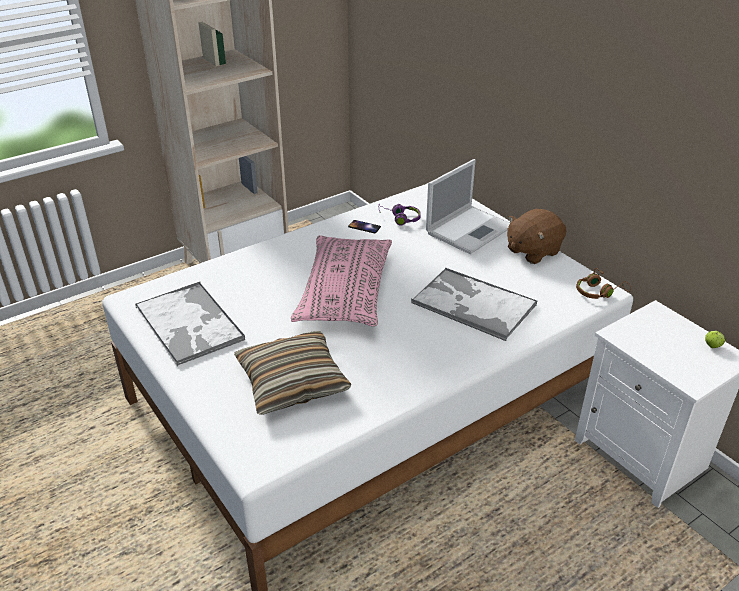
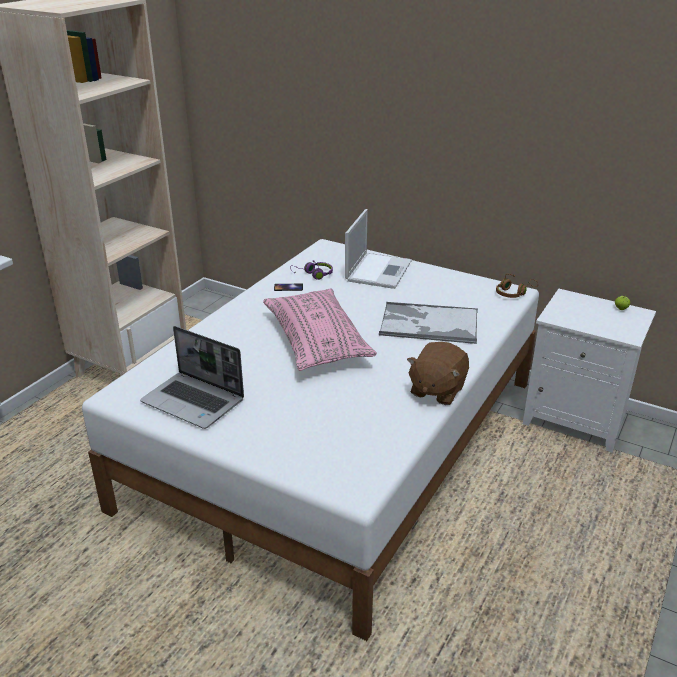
camera: 25 degrees left, 5 degrees down
tray [135,282,246,366] -> laptop [140,326,244,429]
pillow [234,331,351,415] -> none
brown plush toy [507,209,566,264] -> brown plush toy moved to [407,342,469,405]

